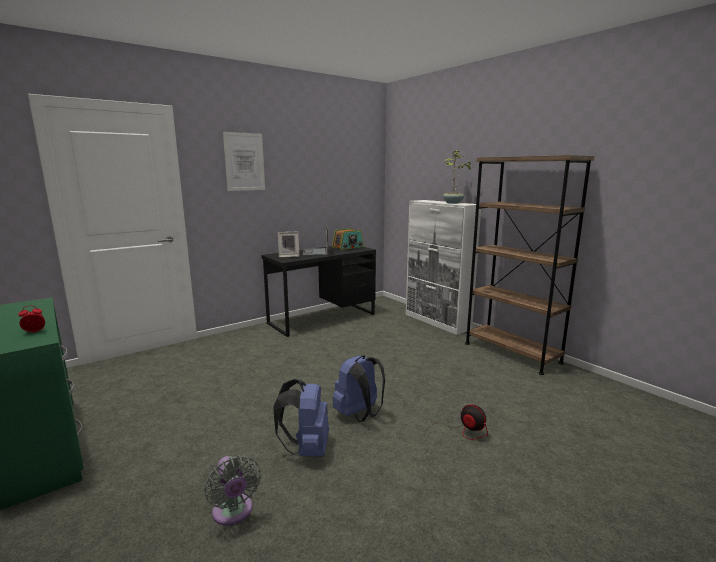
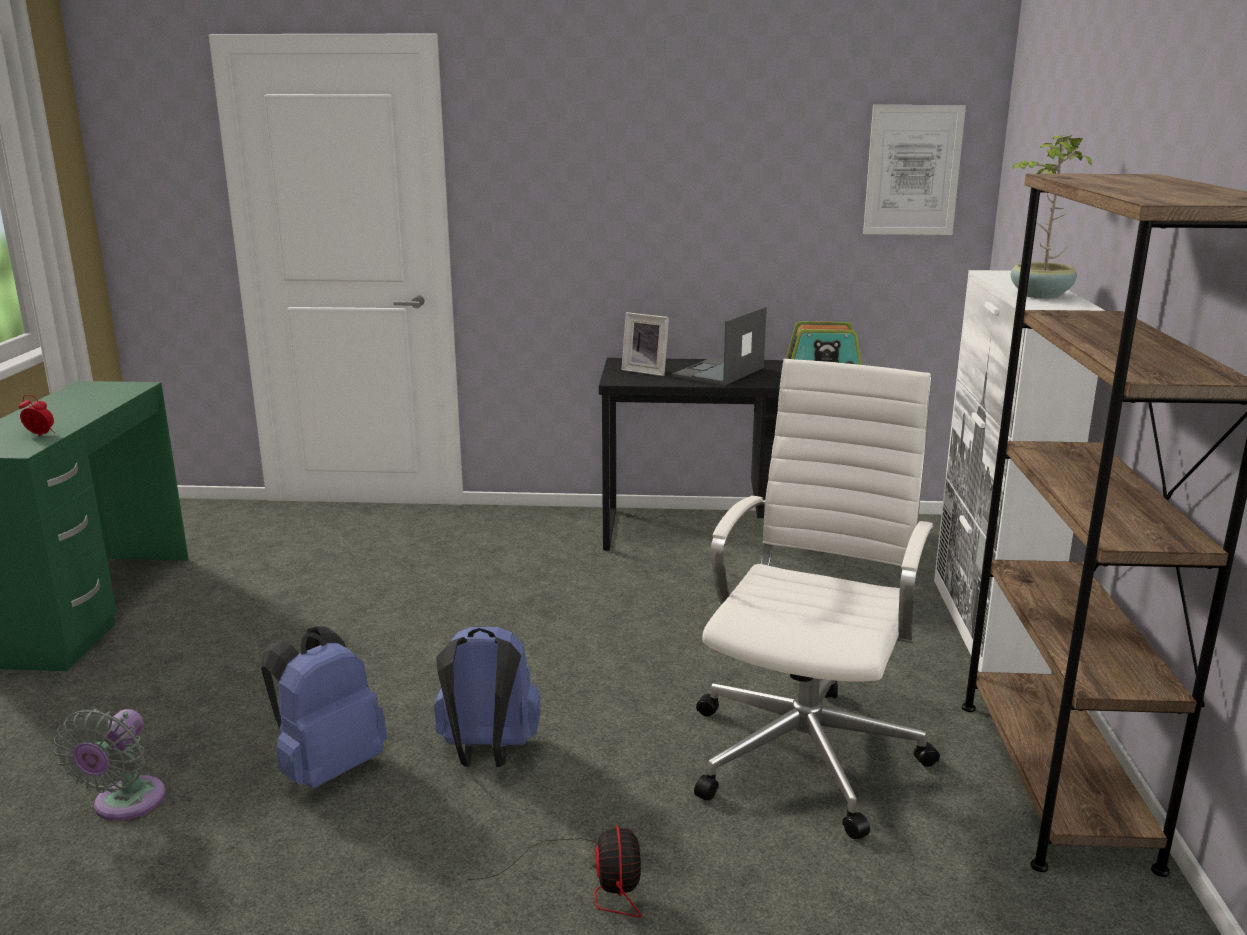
camera: 40 degrees right, 5 degrees up
picture [223,132,265,191] -> picture moved to [863,105,966,235]
none -> white office chair [694,359,940,839]

